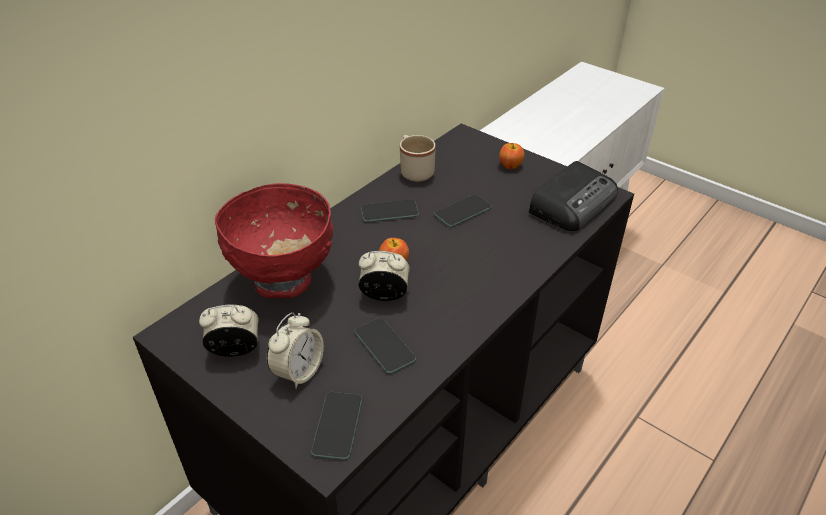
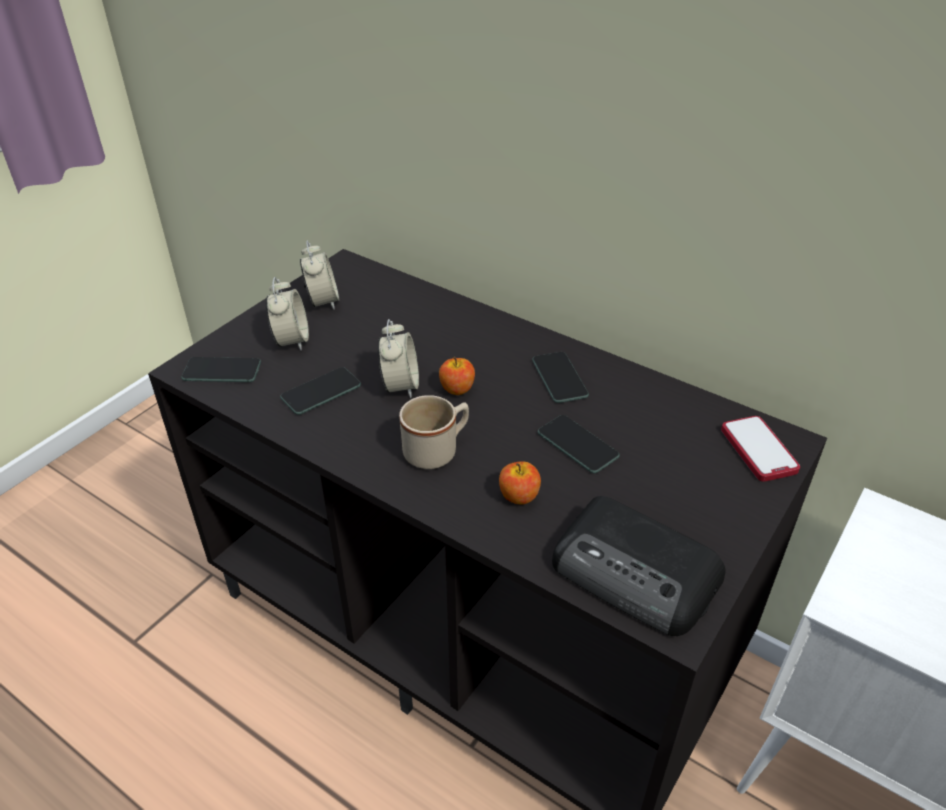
camera: 85 degrees right, 0 degrees up
red bowl [215,183,333,298] -> none
alarm clock [267,312,324,389] -> alarm clock turned 120 degrees counterclockwise [266,277,309,351]
beige mug [400,135,436,182] -> beige mug moved to [399,395,469,469]
apple [499,143,525,169] -> apple moved to [499,462,541,505]
none -> phone [721,416,800,482]

